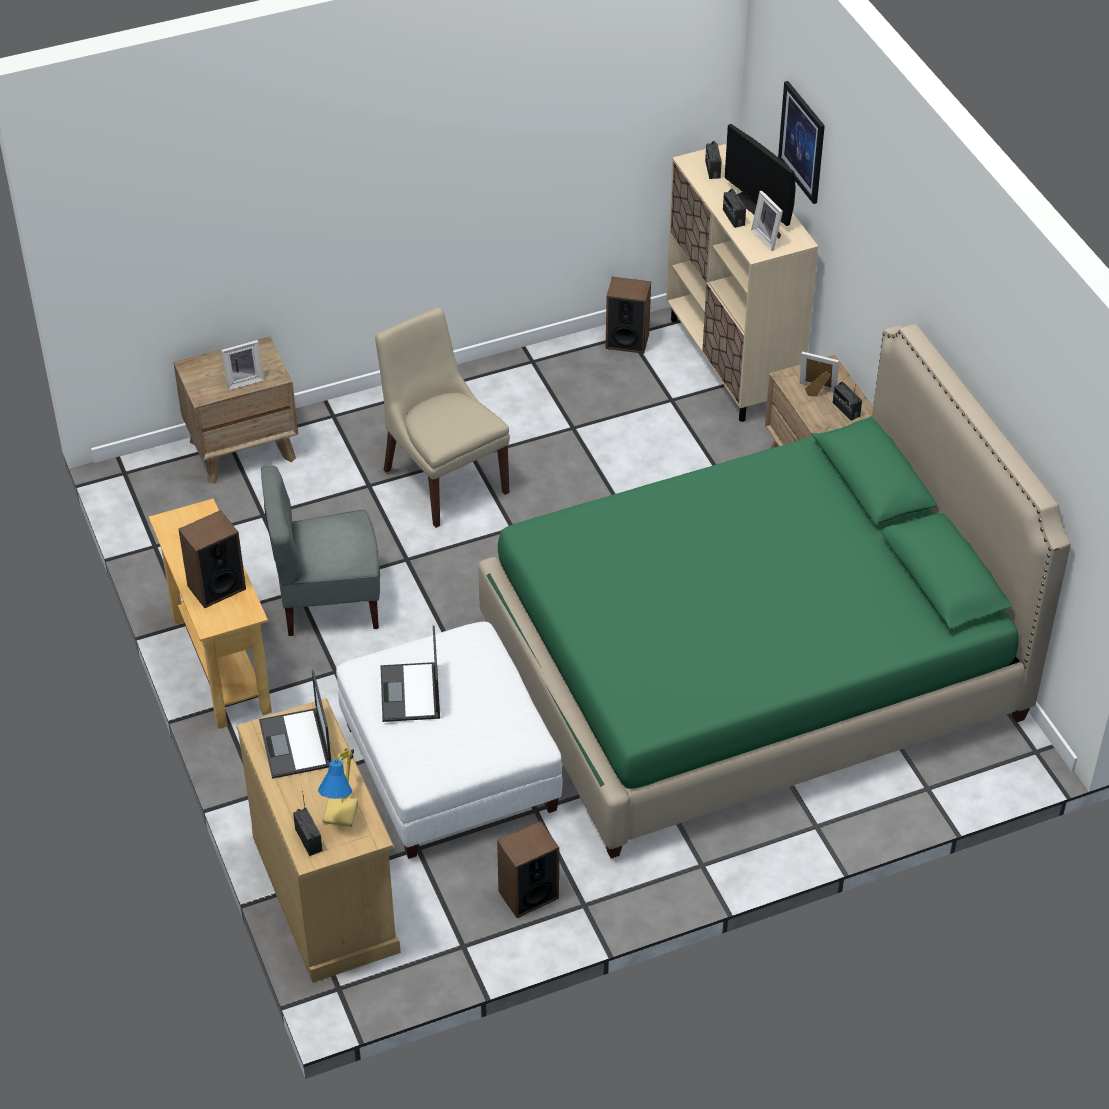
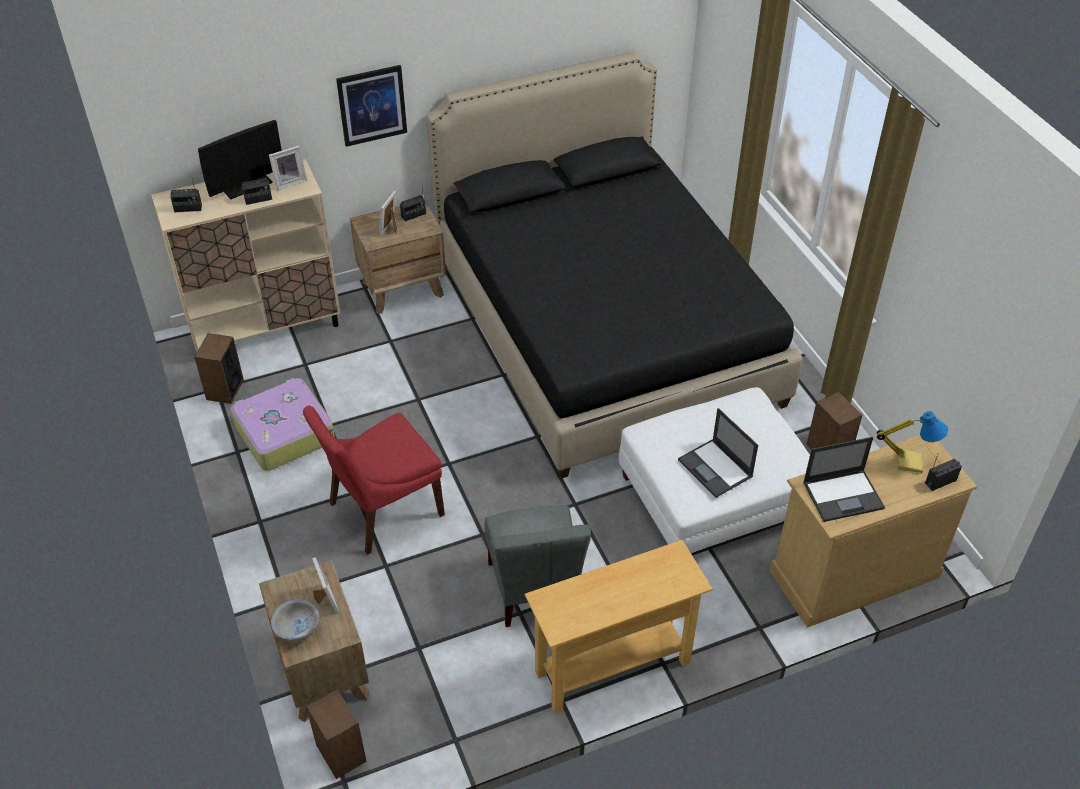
camera: 90 degrees left, 0 degrees up
speaker [178,510,246,608] -> speaker moved to [306,689,367,779]
beige chair [375,308,510,528] -> red chair [303,406,445,555]
laptop [380,625,440,722] -> laptop turned 60 degrees clockwise [678,408,758,498]
green bed [478,324,1071,858] -> black bed [426,52,803,478]
picture [778,81,825,204] -> picture moved to [336,65,407,147]
none -> suitcase [231,378,335,471]
none -> white bowl [271,599,319,642]

